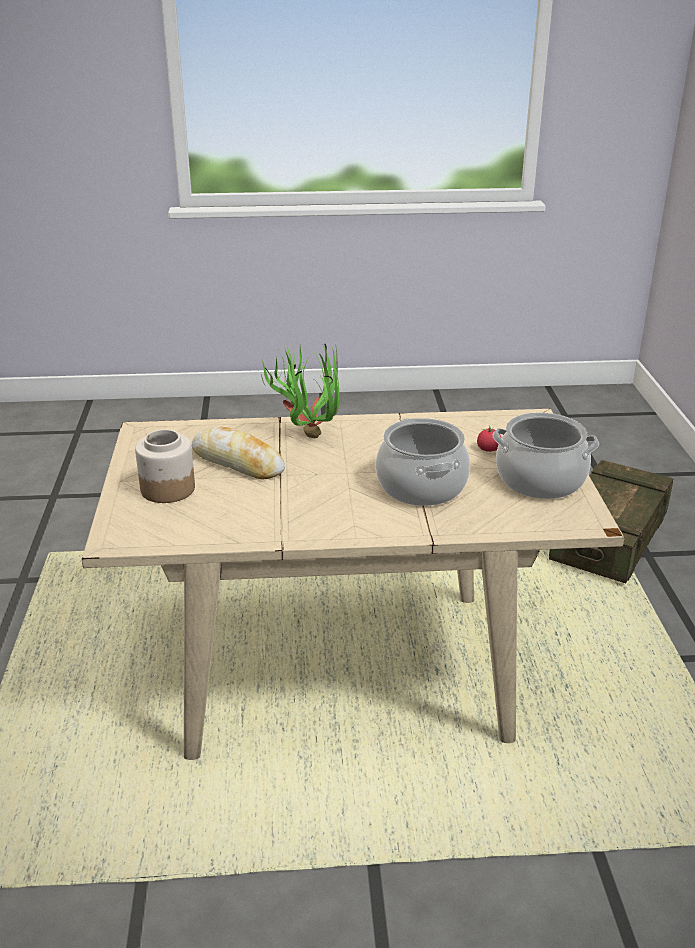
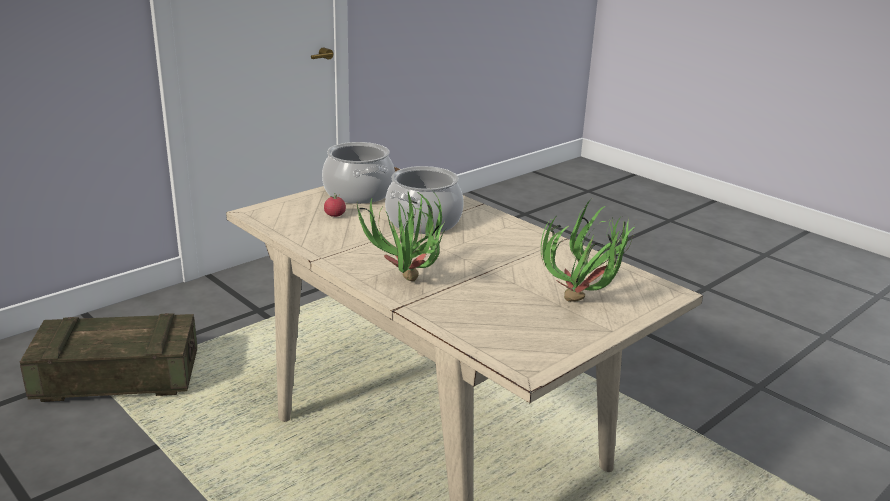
camera: 130 degrees left, 5 degrees down
jar [135,429,195,503] -> potted plant [541,198,634,302]
bread [192,426,285,480] -> none

